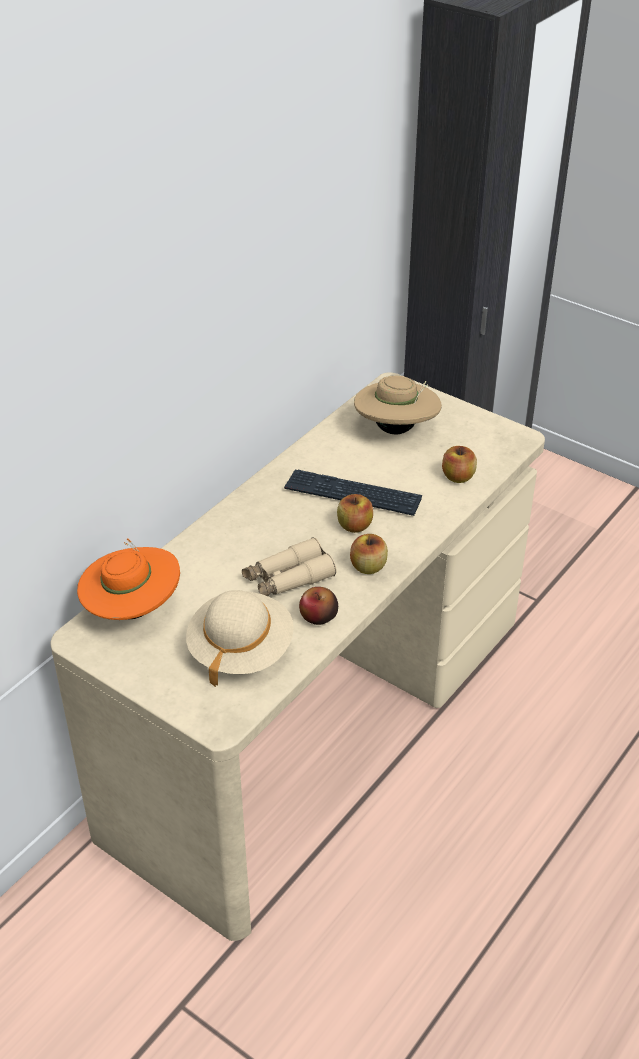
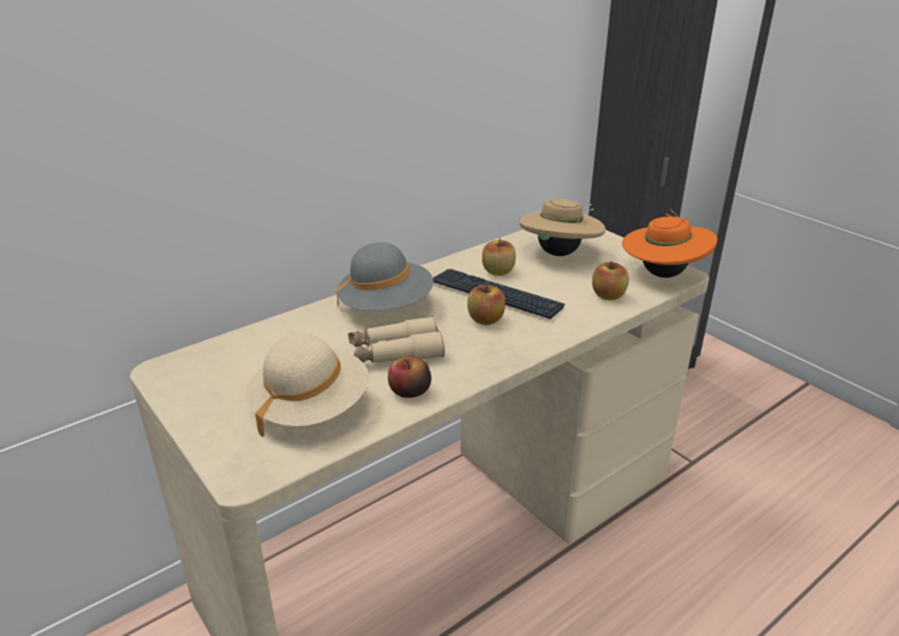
camera: 15 degrees right, 10 degrees down
orange hat [77,538,180,620] -> orange hat moved to [622,209,717,278]
apple [350,534,388,574] -> apple moved to [482,238,516,276]
none -> grey hat [337,242,433,311]

